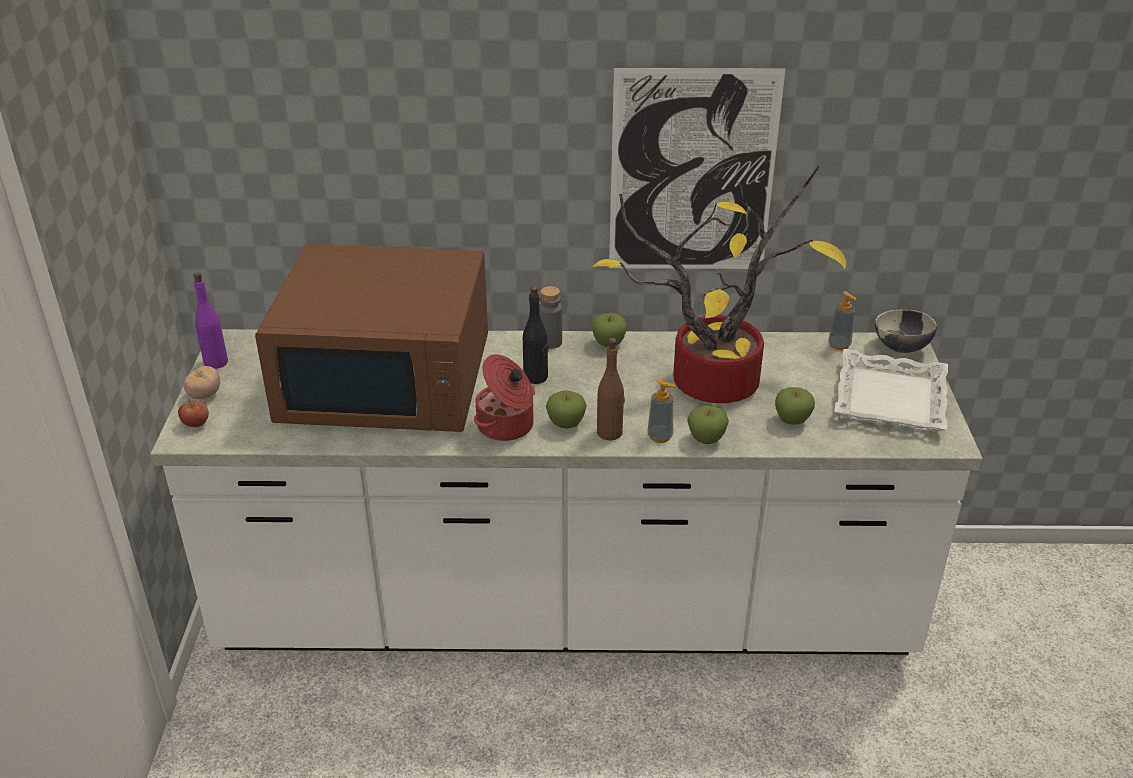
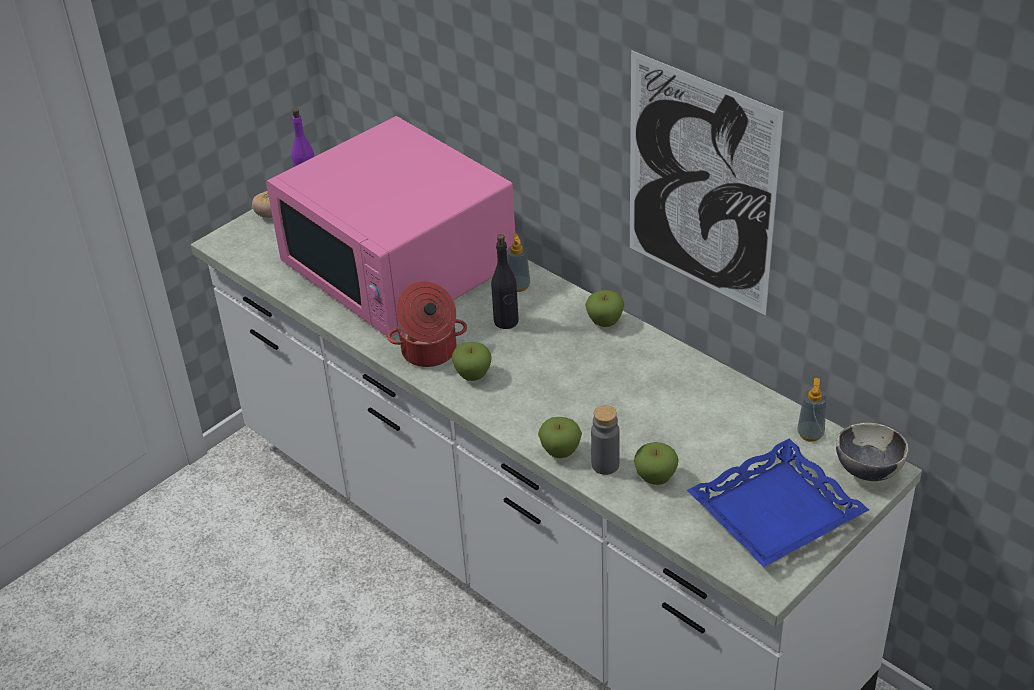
camera: 45 degrees right, 5 degrees up
apple [178,399,209,427] -> none
brown microwave [255,244,488,432] -> pink microwave [266,116,515,337]
grey bottle [539,286,562,349] -> grey bottle moved to [591,405,620,475]
potted plant [592,166,846,403] -> none
brown bottle [597,338,625,441] -> none
soap dispenser [647,380,676,443] -> soap dispenser moved to [507,233,530,292]
white tray [834,349,948,432] -> blue tray [687,439,869,567]

